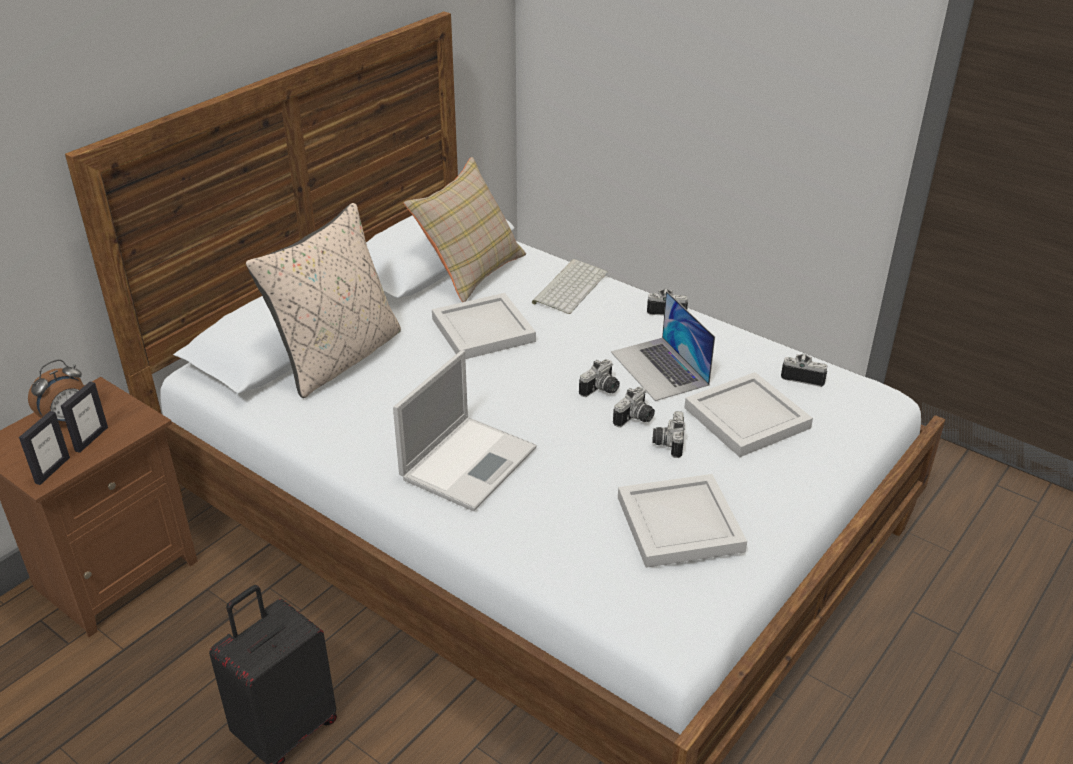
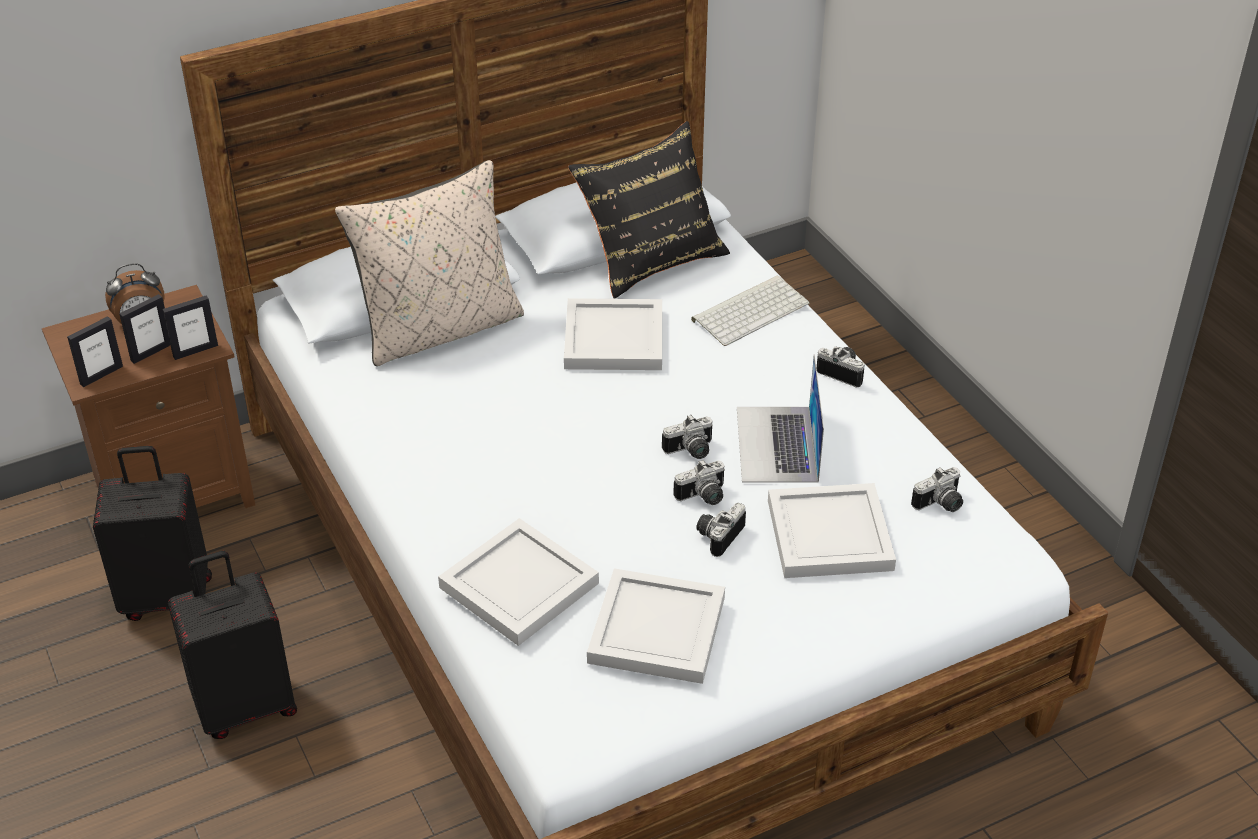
camera: 25 degrees right, 5 degrees up
laptop [393,350,537,511] -> none
beige pillow [404,157,526,302] -> black pillow [568,121,730,299]
camera [781,354,827,387] -> camera turned 105 degrees clockwise [911,467,963,512]
none -> black suitcase [93,446,212,621]
none -> picture frame [163,295,218,360]
none -> white tray [438,518,599,646]

